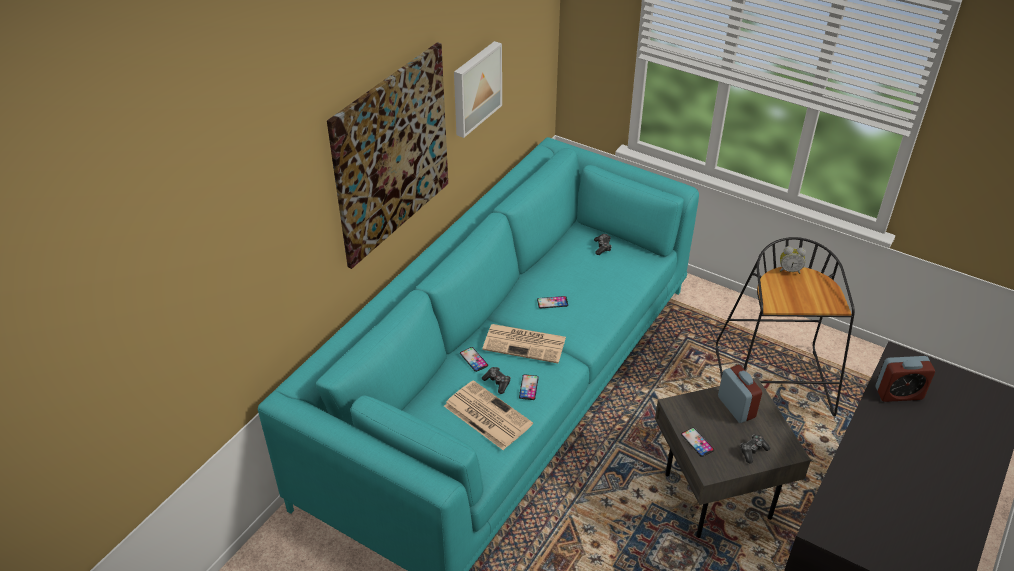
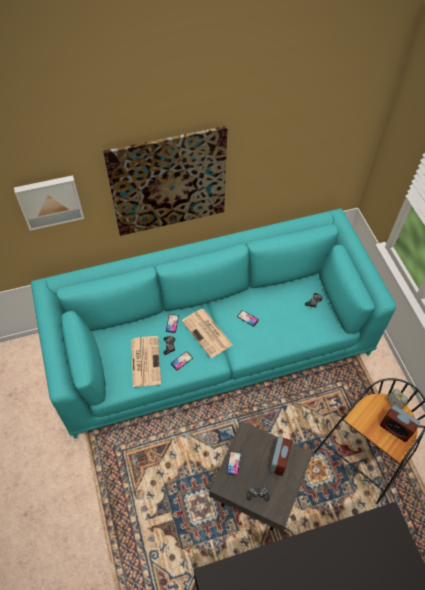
camera: 40 degrees right, 15 degrees up
picture [454,41,502,138] -> picture moved to [14,175,84,231]
alarm clock [875,356,935,402] -> alarm clock moved to [380,405,420,442]

